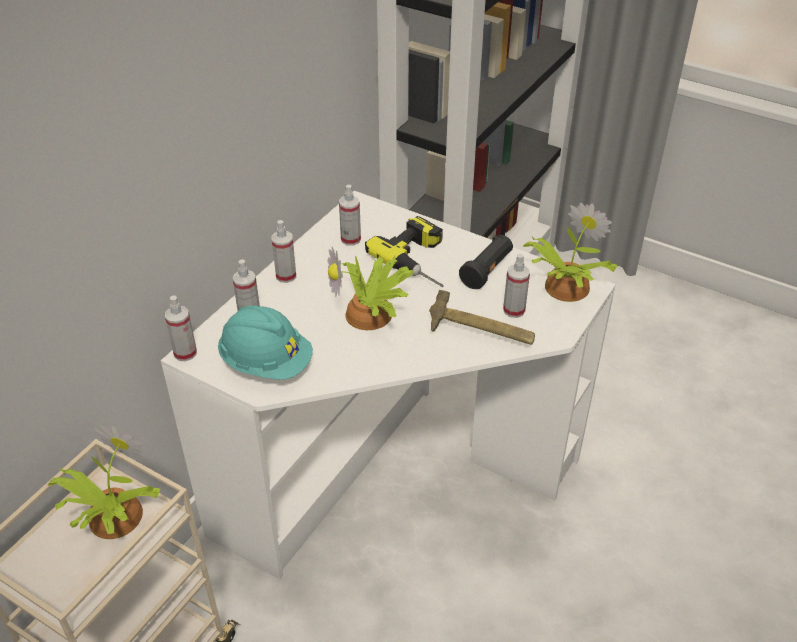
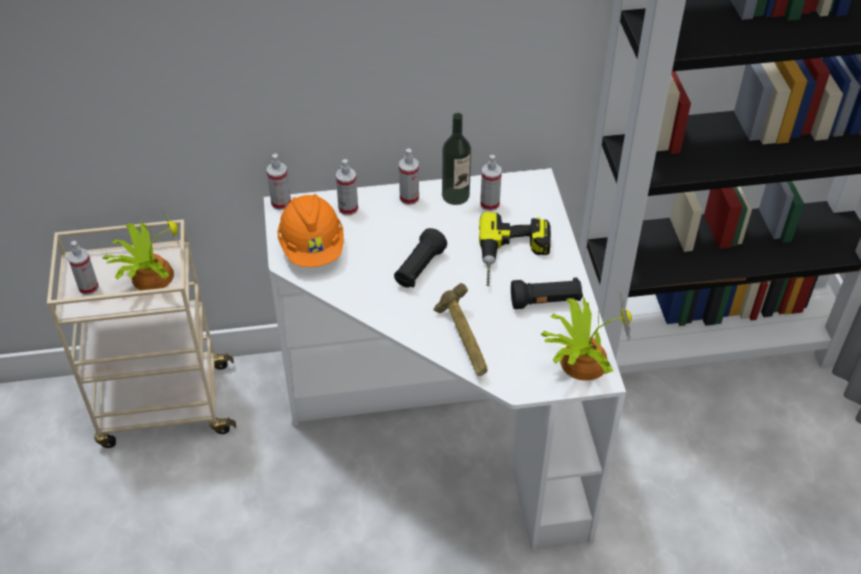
camera: 50 degrees right, 5 degrees up
turquoise hard hat [218,306,313,380] -> orange hard hat [277,194,344,267]
potted plant [327,247,413,330] -> black flashlight [394,228,447,288]
spray bottle [503,254,530,318] -> spray bottle moved to [68,241,99,295]
none -> bottle [442,113,471,205]

